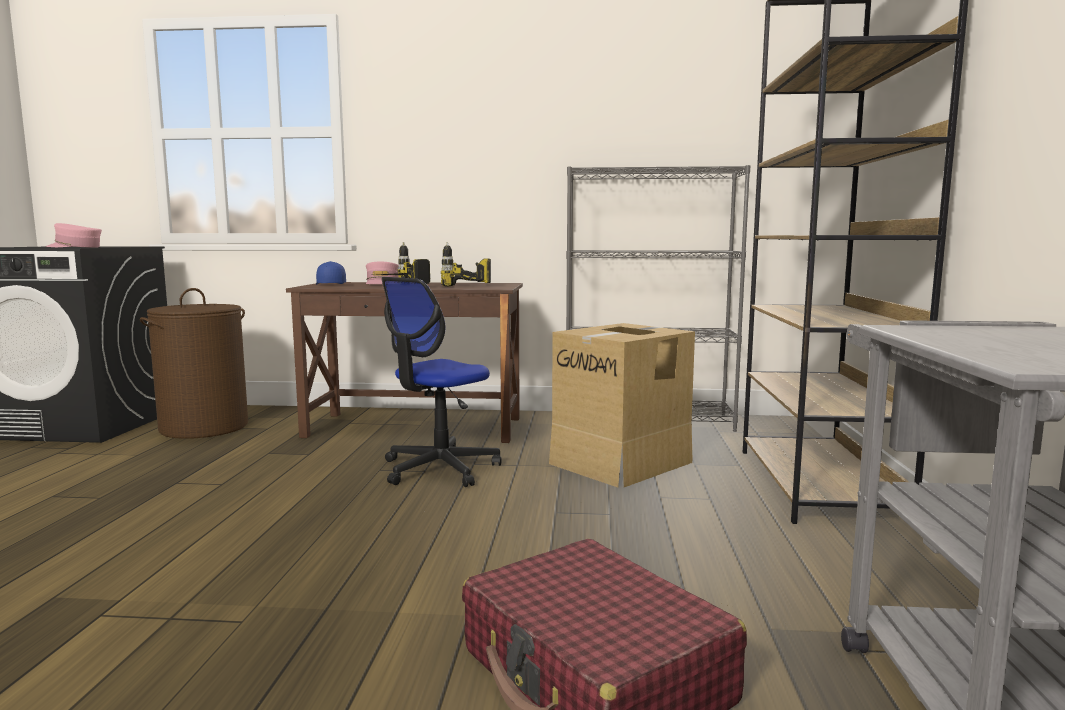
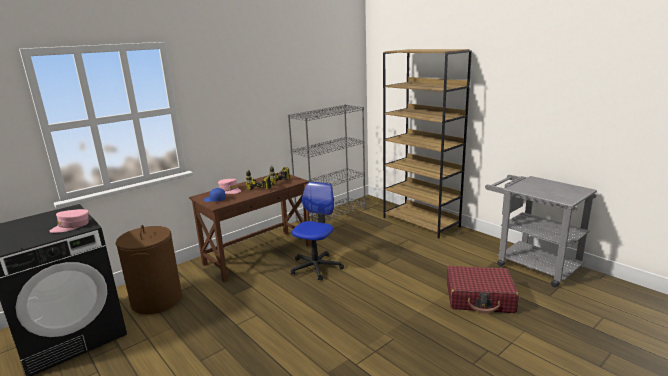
camera: 45 degrees left, 10 degrees up
office chair [382,277,502,487] -> office chair turned 150 degrees counterclockwise [291,181,344,281]
cardboard box [549,323,695,488] -> none

